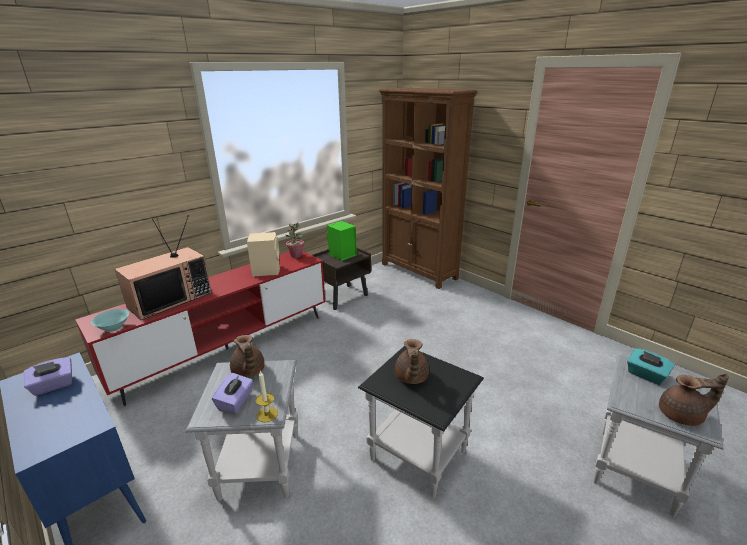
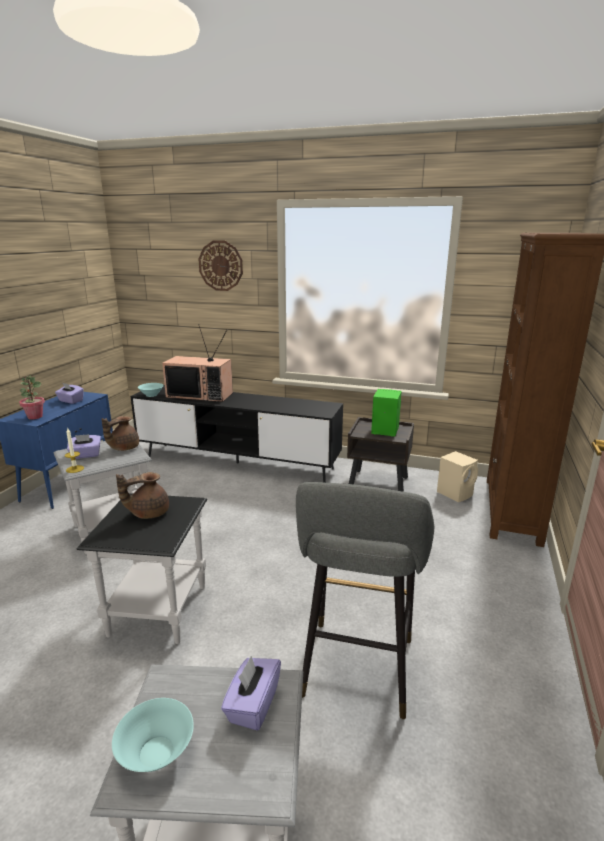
camera: 60 degrees right, 5 degrees down
red tv stand [75,251,325,406] -> black tv stand [131,385,343,483]
beige speaker [247,232,280,277] -> beige speaker moved to [437,451,478,502]
potted plant [286,222,305,258] -> potted plant moved to [19,376,45,420]
turquoise tissue box [627,348,675,385] -> purple tissue box [221,656,281,731]
brown teapot [659,374,729,426] -> turquoise bowl [112,698,194,772]
none -> wall clock [198,241,243,291]
none -> grey stool [296,482,434,719]

